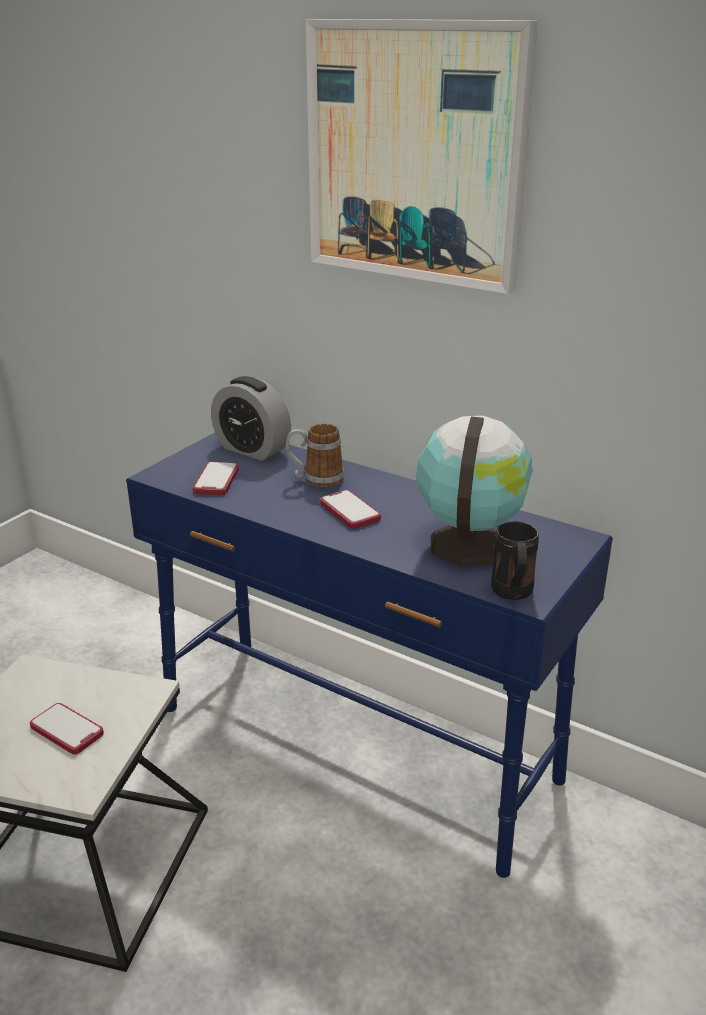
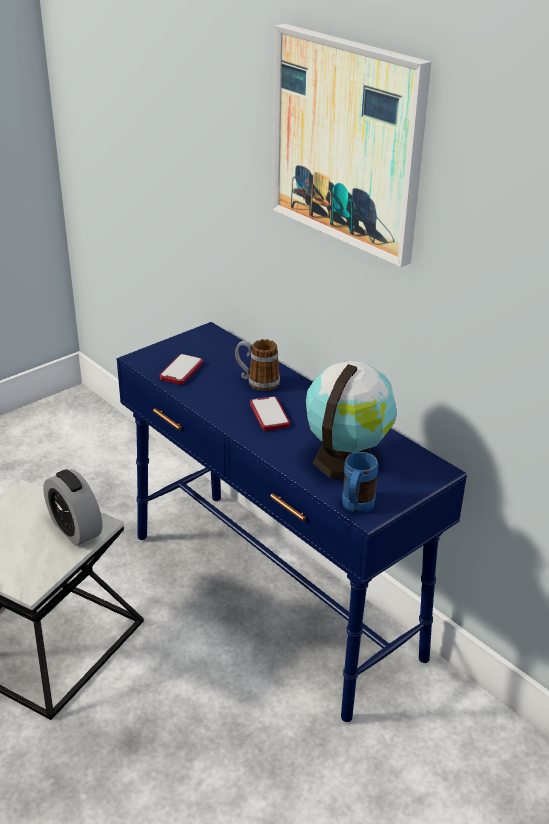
camera: 15 degrees right, 5 degrees up
phone [30,703,104,755] -> none
alarm clock [211,376,291,461] -> alarm clock moved to [43,469,102,546]
black mug [491,521,539,600] -> blue mug [342,452,378,513]

